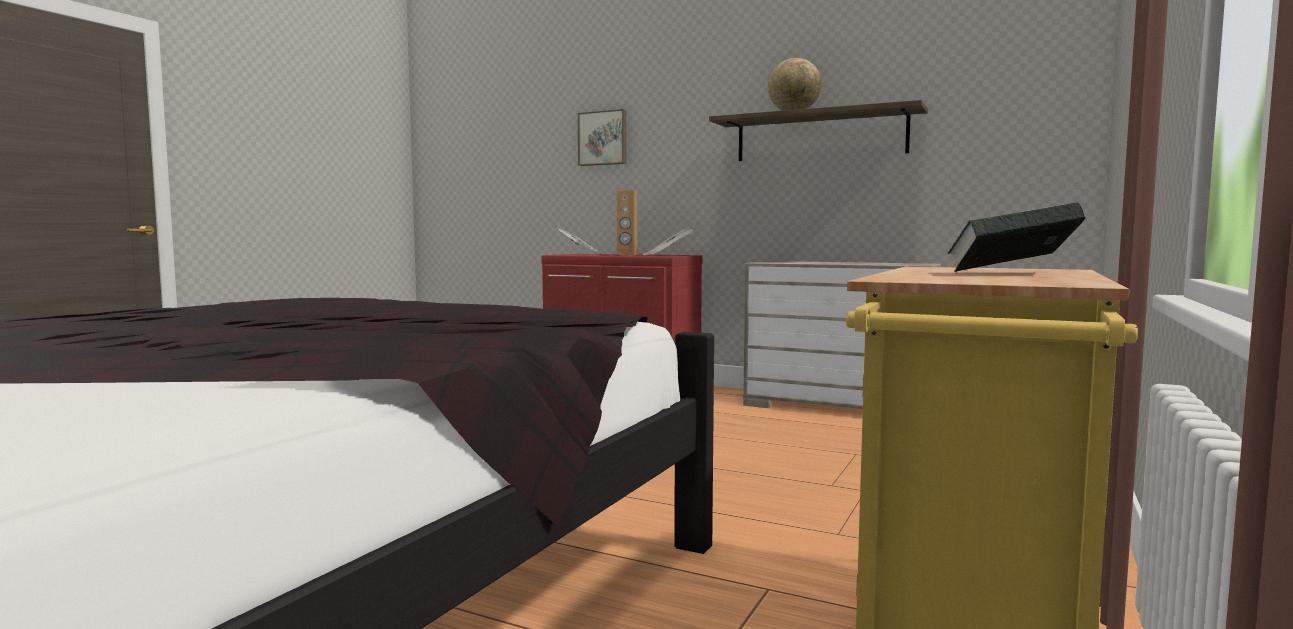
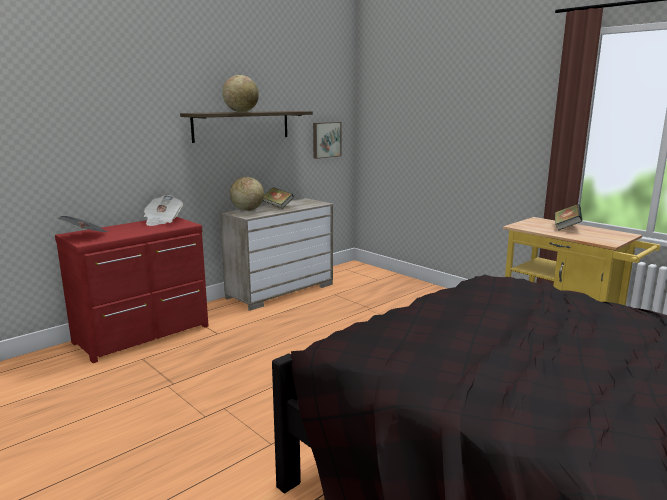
camera: 70 degrees left, 10 degrees up
picture [578,109,626,166] -> picture moved to [313,122,342,159]
brown speaker [617,190,638,255] -> none
none -> globe [230,177,264,211]
none -> book [263,187,294,209]

